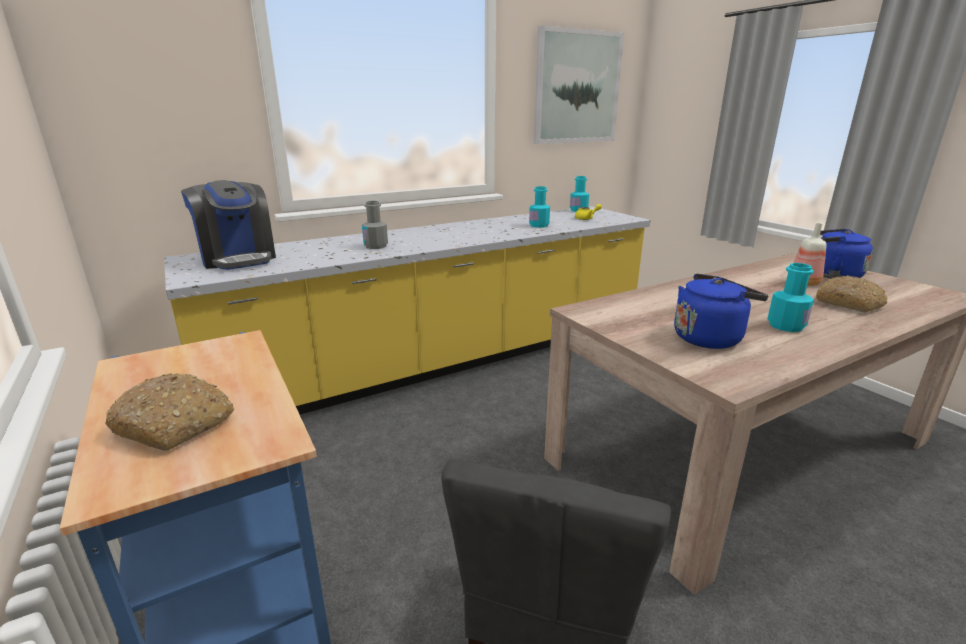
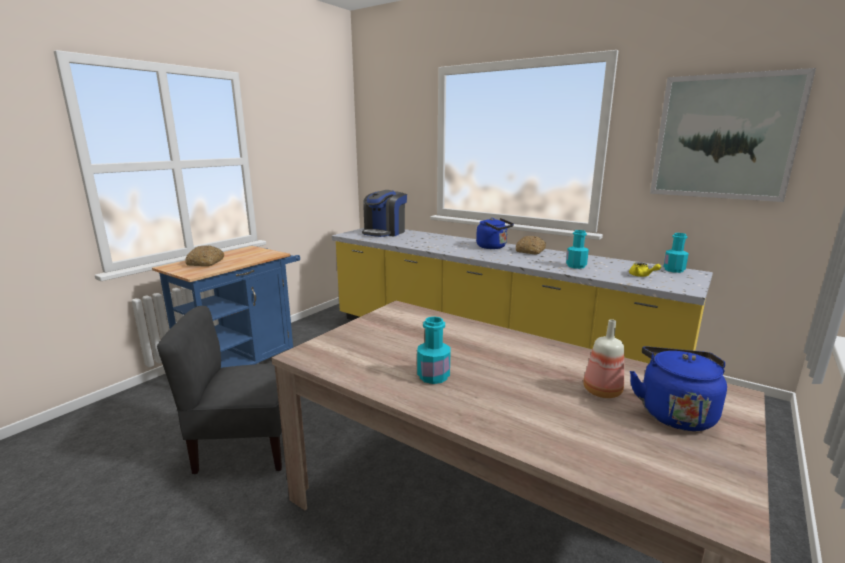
camera: 65 degrees right, 5 degrees down
grey bottle [362,201,388,249] -> none
blue kettle [674,274,768,349] -> blue kettle moved to [476,218,514,249]
bread [815,276,887,312] -> bread moved to [516,236,546,254]

